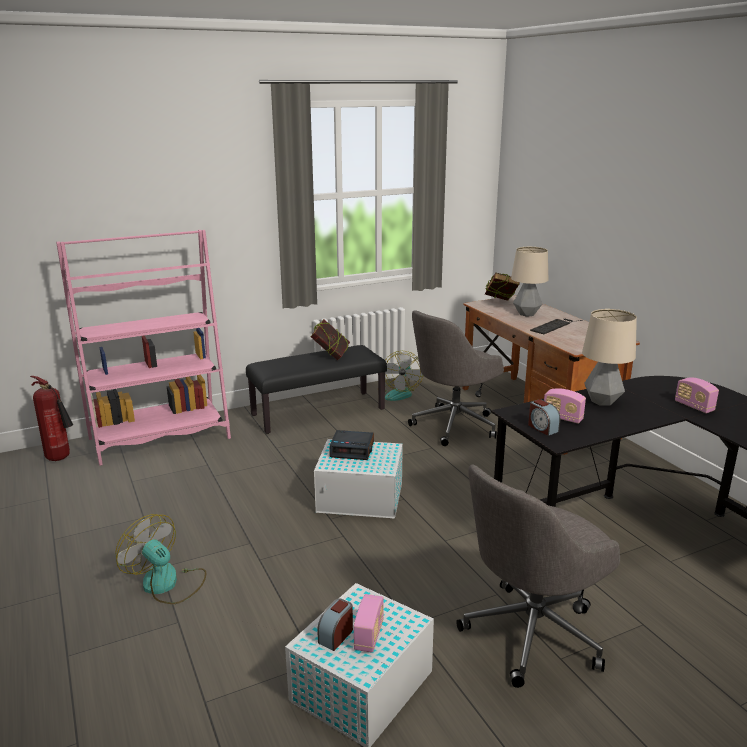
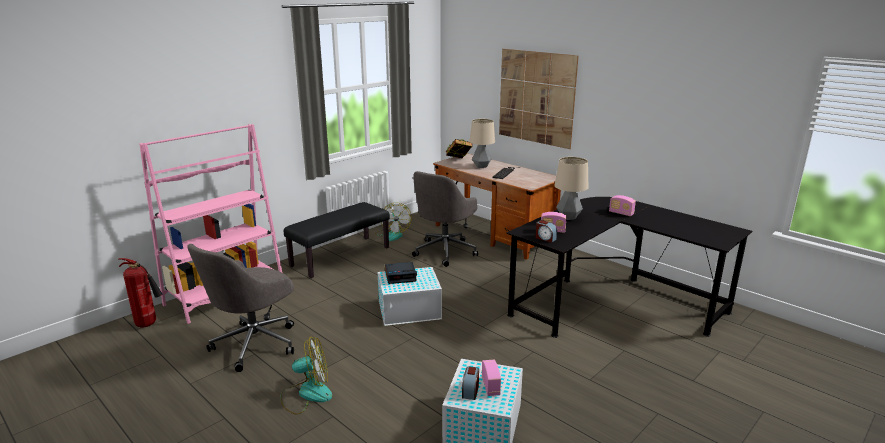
camera: 20 degrees left, 0 degrees up
fan [115,514,206,604] -> fan turned 150 degrees clockwise [280,337,332,415]
book [311,319,350,360] -> none
grey office chair [456,465,620,688] -> grey office chair moved to [187,244,294,372]
none -> picture [499,49,578,149]

